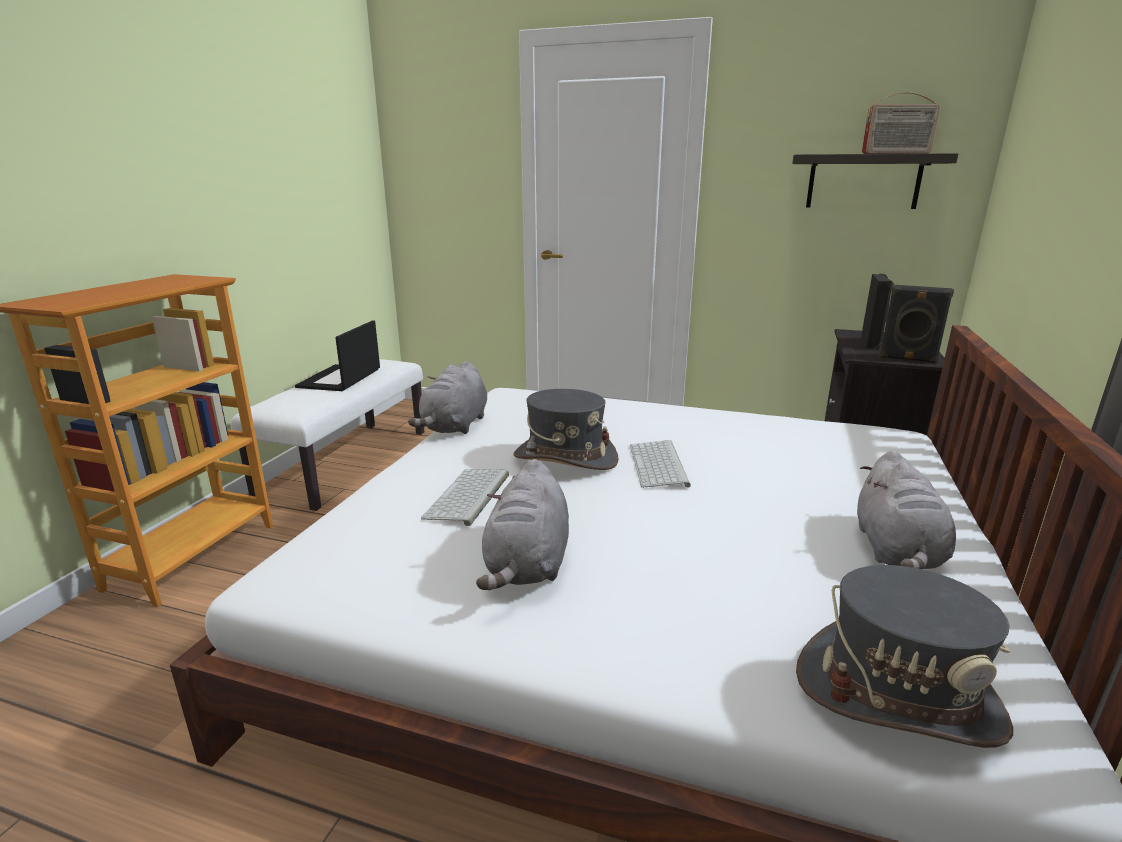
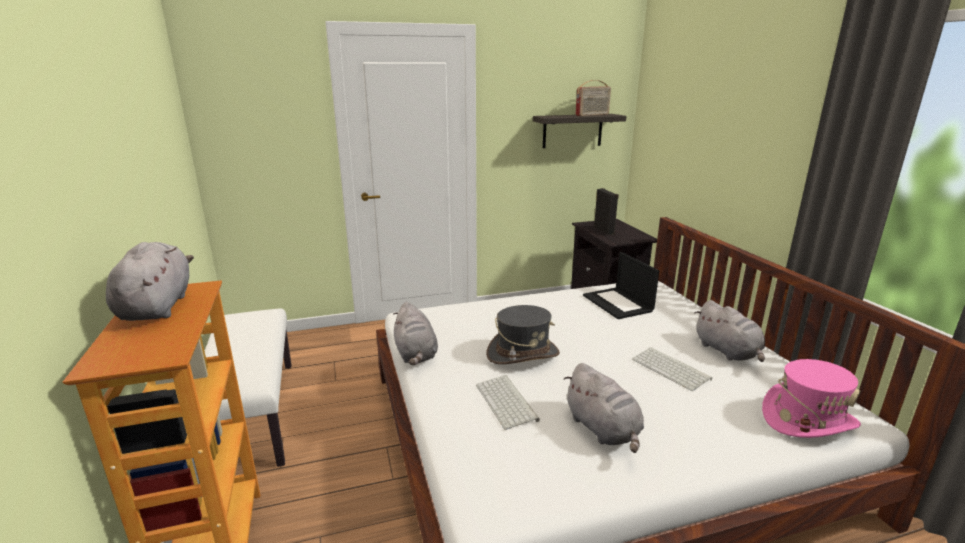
camera: 35 degrees left, 0 degrees up
laptop [295,320,380,391] -> laptop moved to [583,252,659,319]
keyboard [630,440,691,488] -> keyboard moved to [632,347,712,391]
grey hat [796,565,1013,748] -> pink hat [762,359,861,438]
black speaker [879,285,954,364] -> none
none -> grey plush toy [106,242,194,321]

